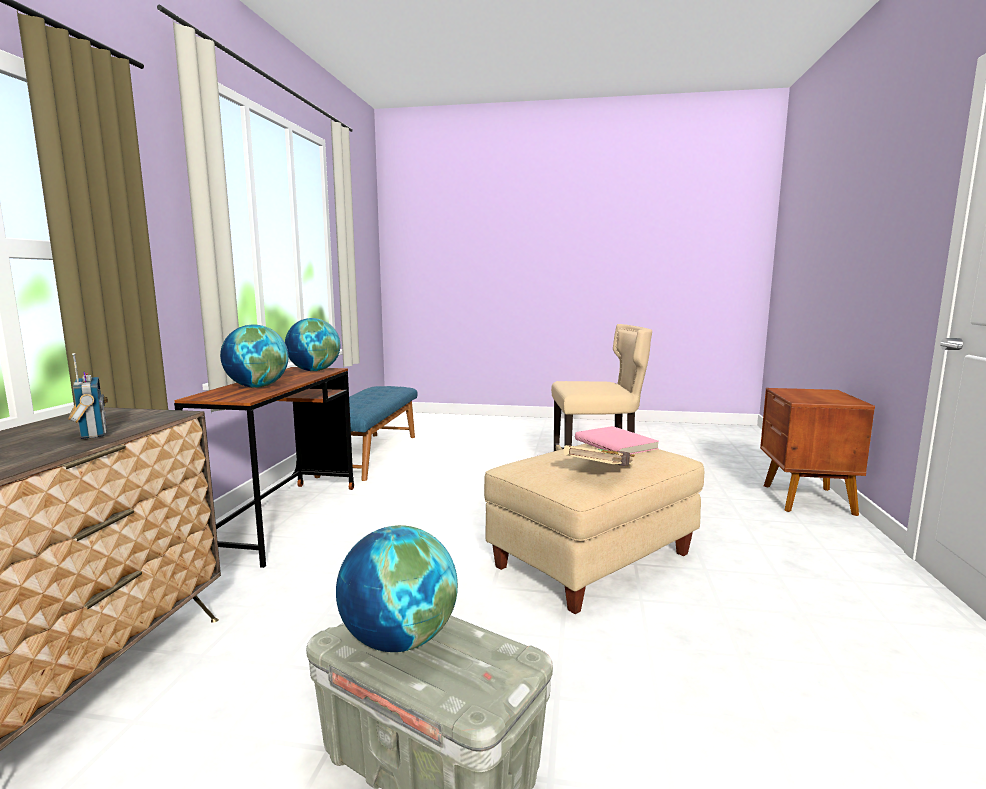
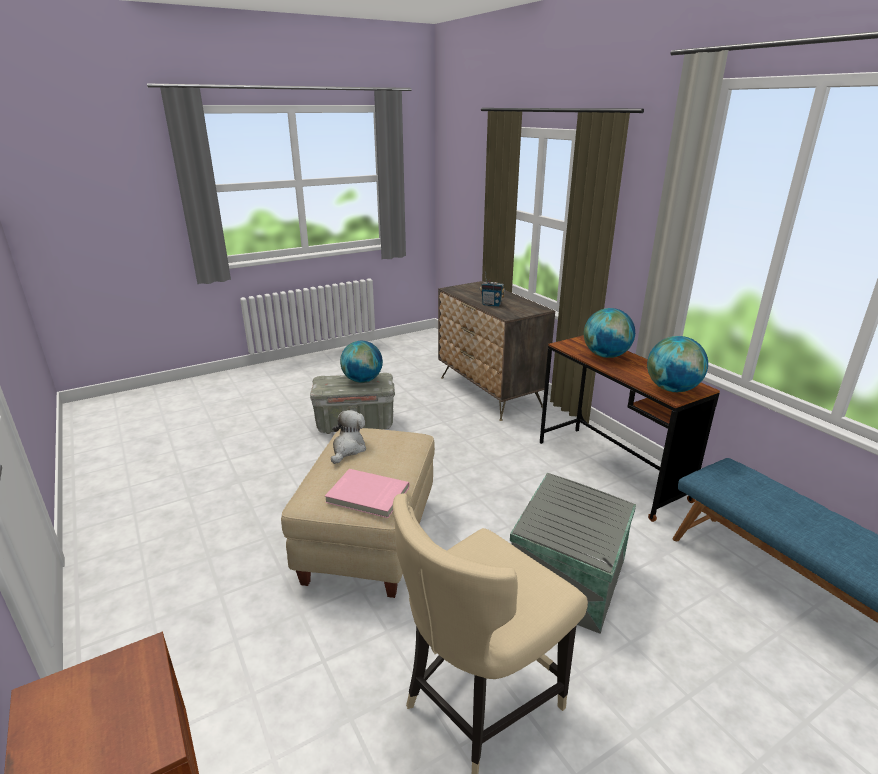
camera: 140 degrees right, 15 degrees up
beige book [564,445,635,466] -> plush toy [331,410,366,464]
none -> grey storage box [510,473,636,634]

